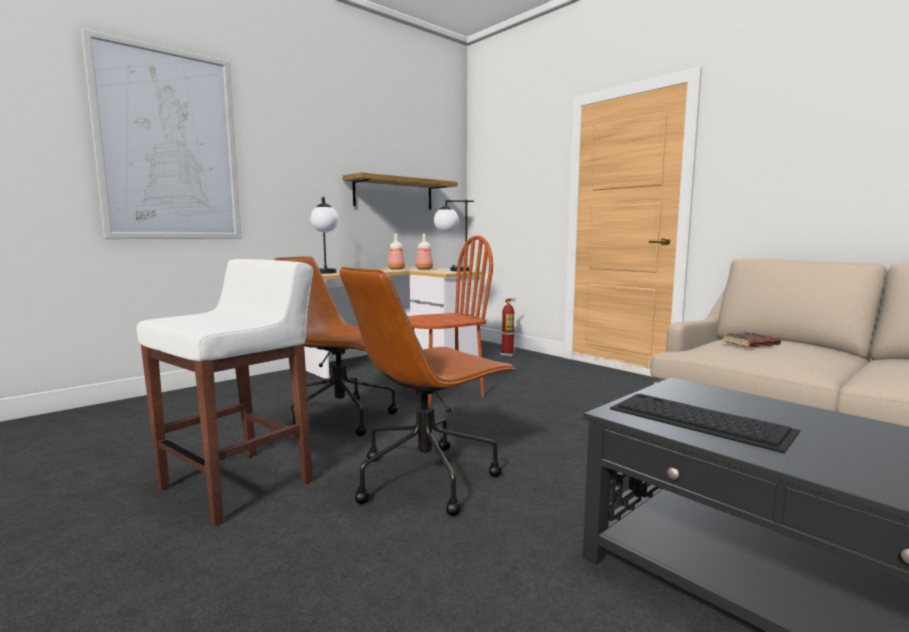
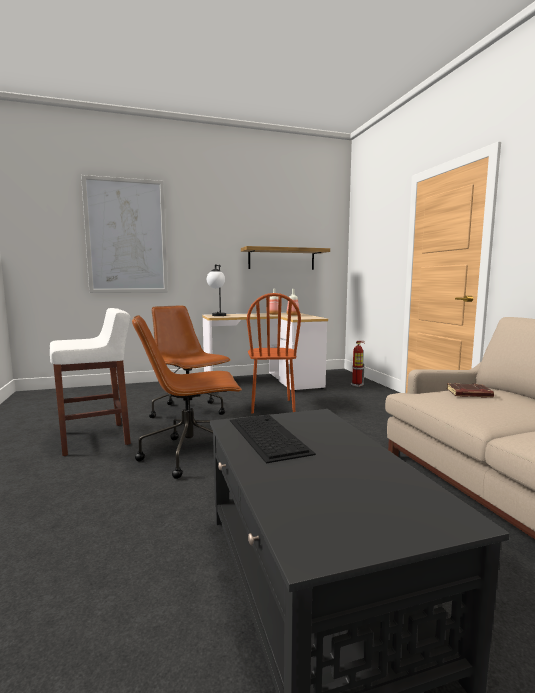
camera: 25 degrees right, 0 degrees up
brown chair [408,235,493,405] -> brown chair turned 90 degrees clockwise [247,293,301,414]
table lamp [434,200,474,271] -> none

